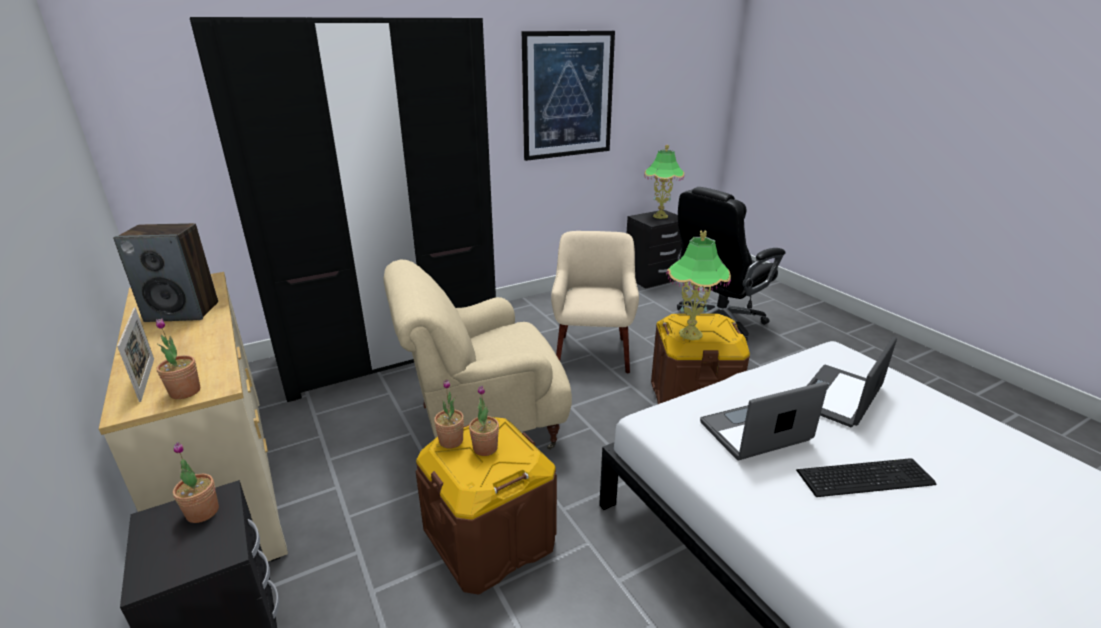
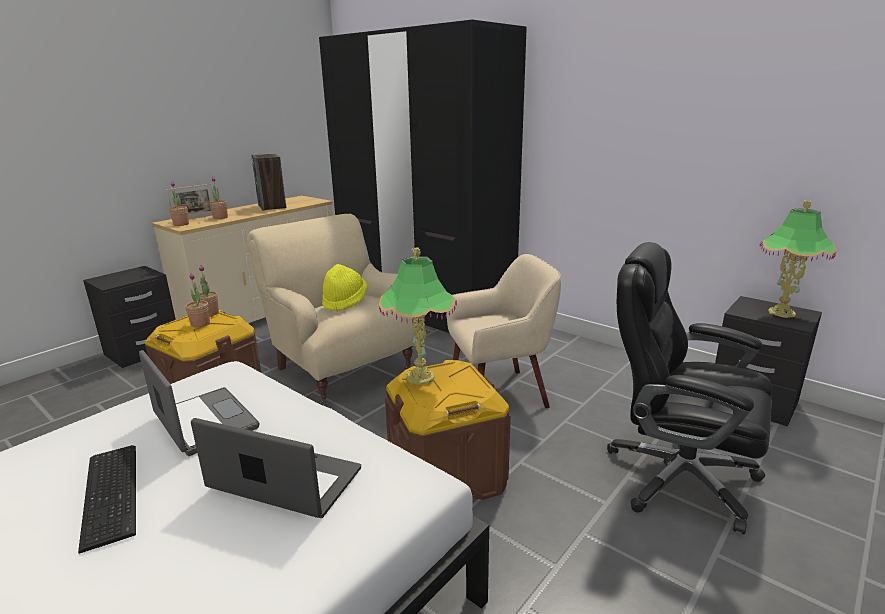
camera: 70 degrees right, 5 degrees down
potted plant [173,442,219,523] -> potted plant moved to [209,177,228,219]
picture [522,31,615,161] -> none
none -> yellow hat [322,264,368,311]

